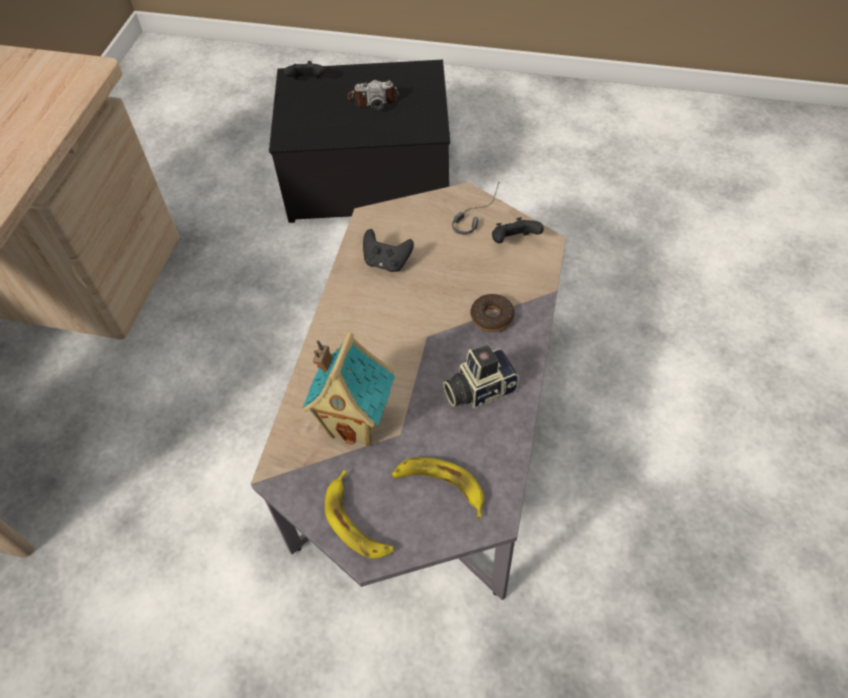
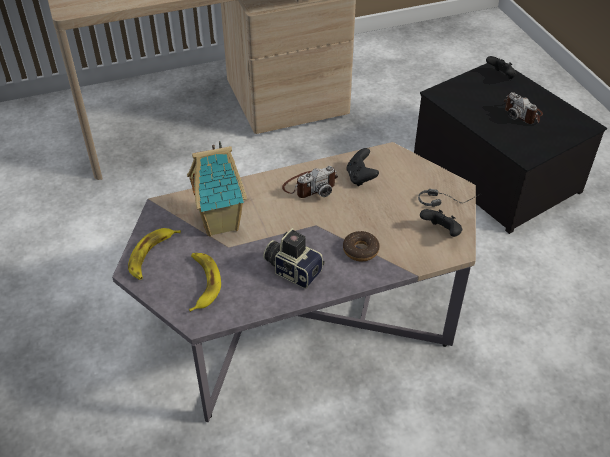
camera: 55 degrees right, 10 degrees down
none -> camera [282,166,338,198]

